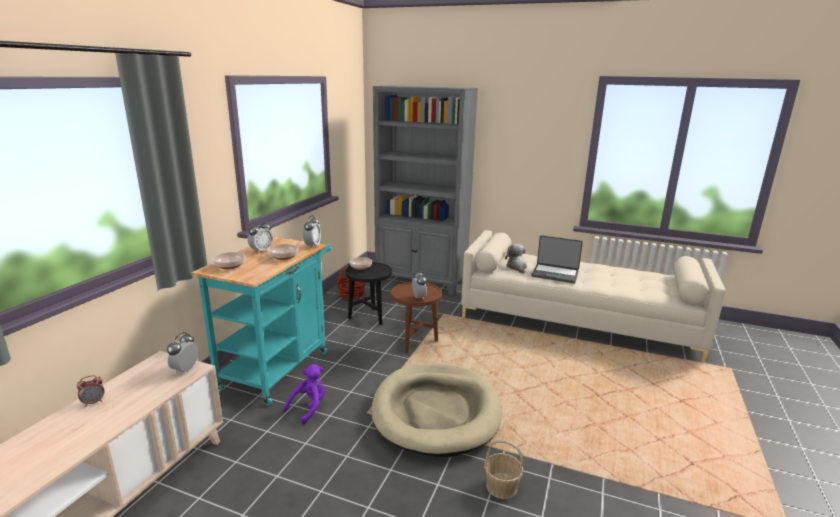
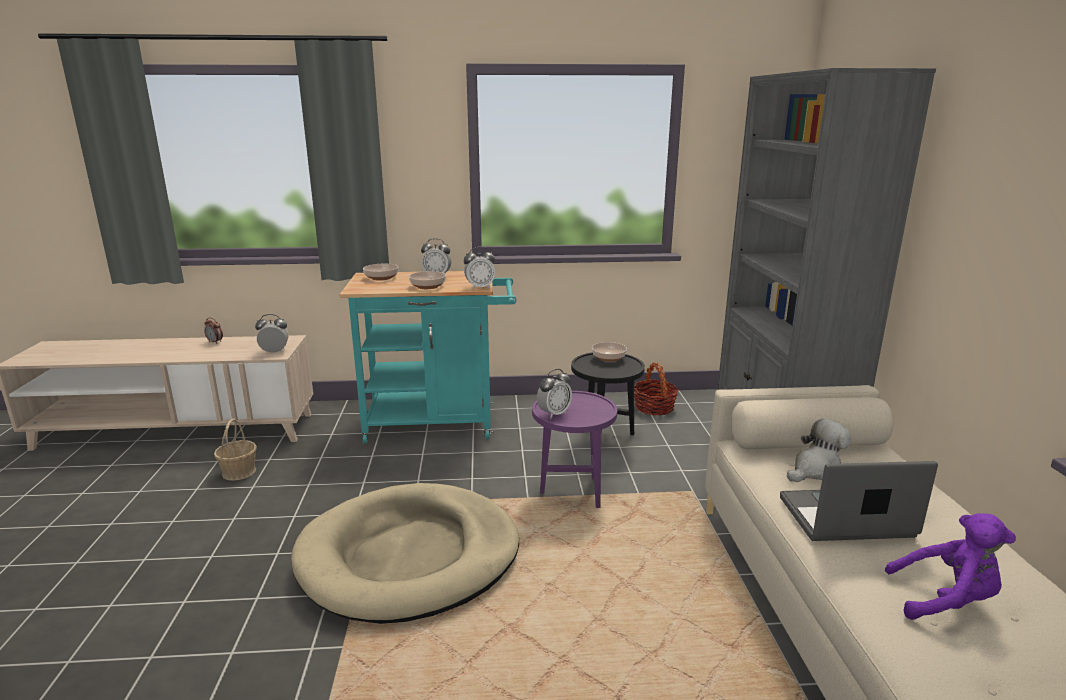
camera: 65 degrees right, 0 degrees up
purple plush toy [283,364,325,425] -> purple plush toy moved to [885,513,1016,620]
brown side table [391,282,442,353] -> purple side table [532,391,617,508]
basket [484,440,523,499] -> basket moved to [214,419,257,481]
laptop [531,235,583,283] -> laptop turned 90 degrees clockwise [780,461,938,541]

